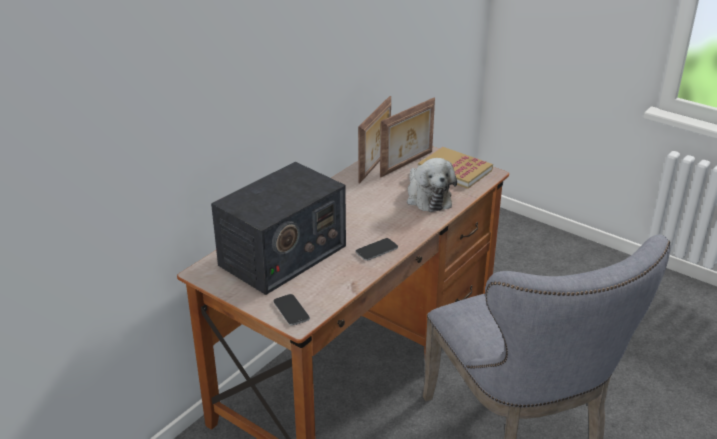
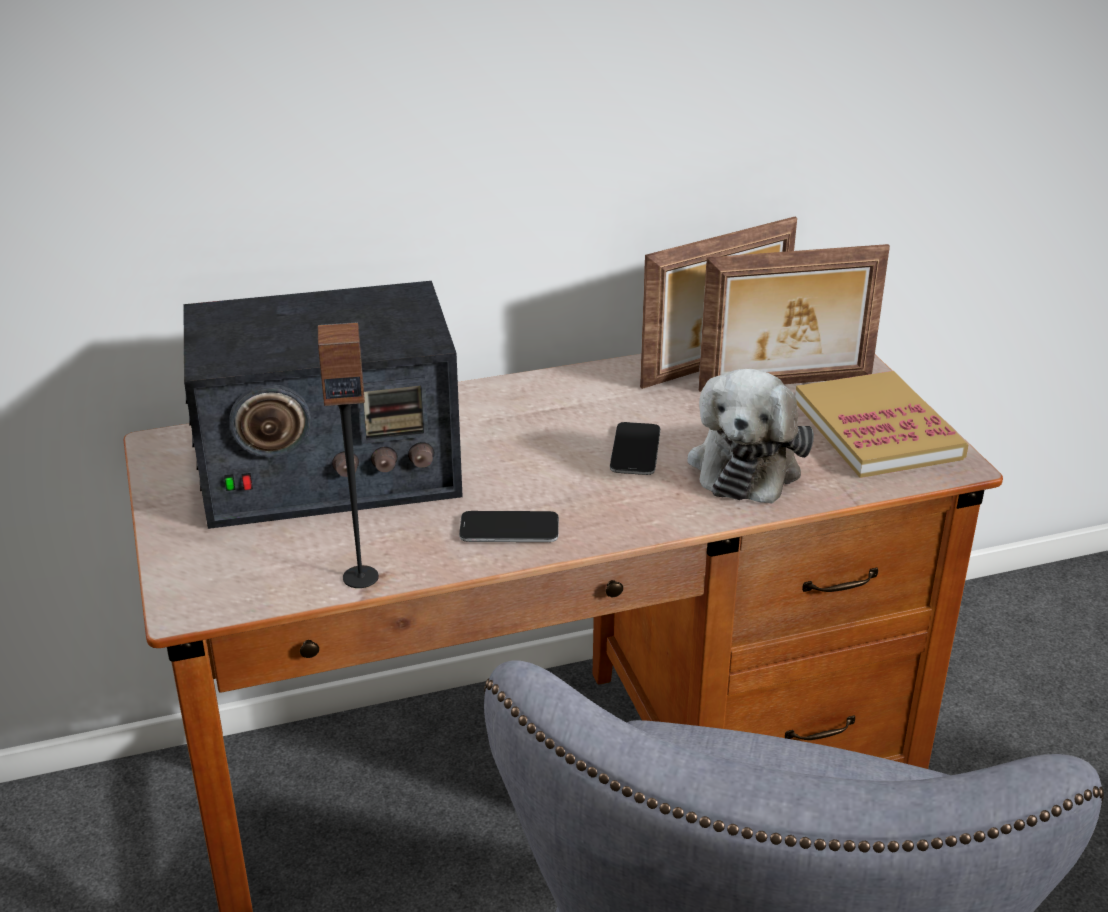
camera: 35 degrees right, 0 degrees up
phone [273,294,310,326] -> phone moved to [610,422,660,475]
none -> speaker [318,322,379,588]

